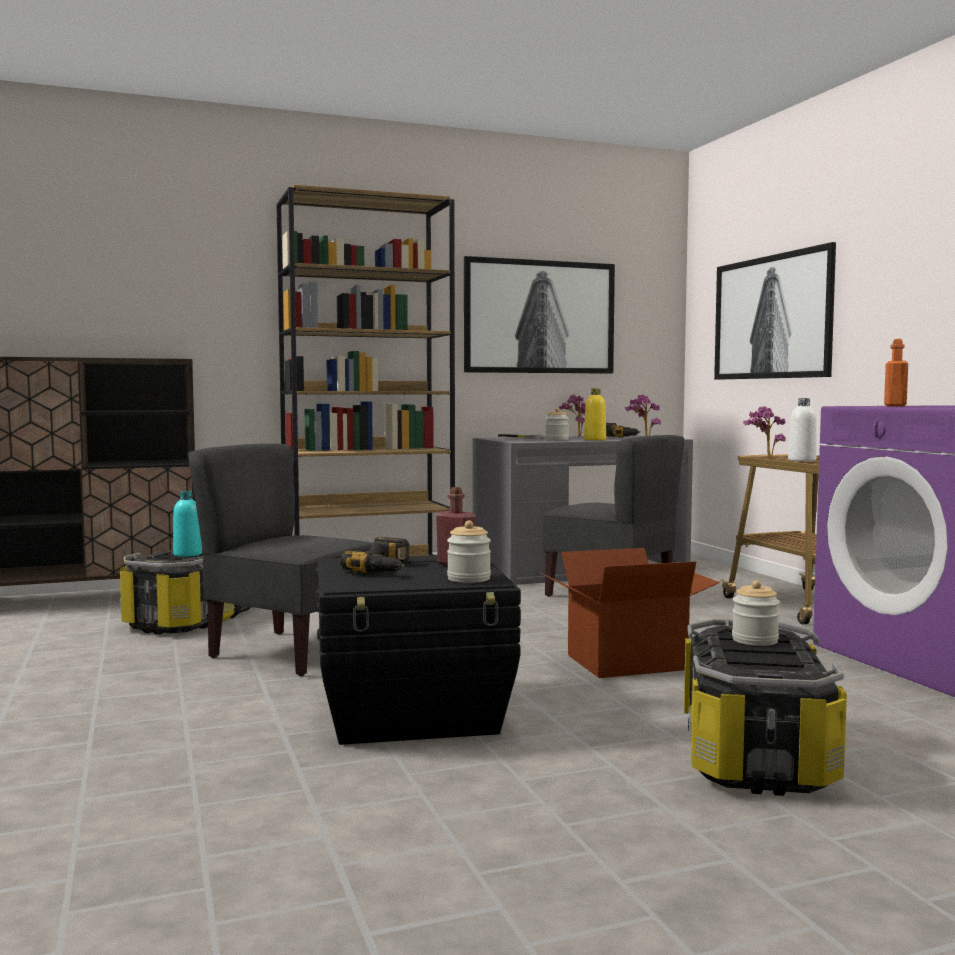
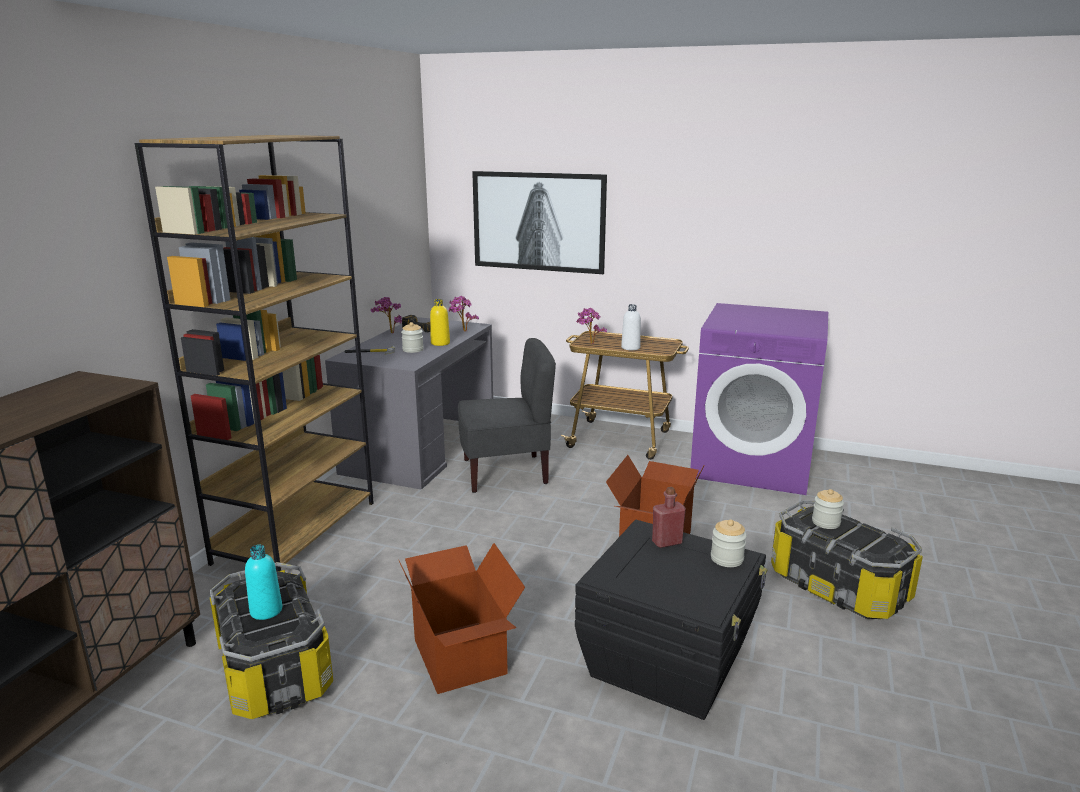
camera: 50 degrees left, 15 degrees up
grey chair [188,443,373,676] -> cardboard box [399,543,525,694]
power drill [340,537,409,574] -> none
picture [464,256,615,374] -> none
orange bottle [884,339,908,406] -> none

